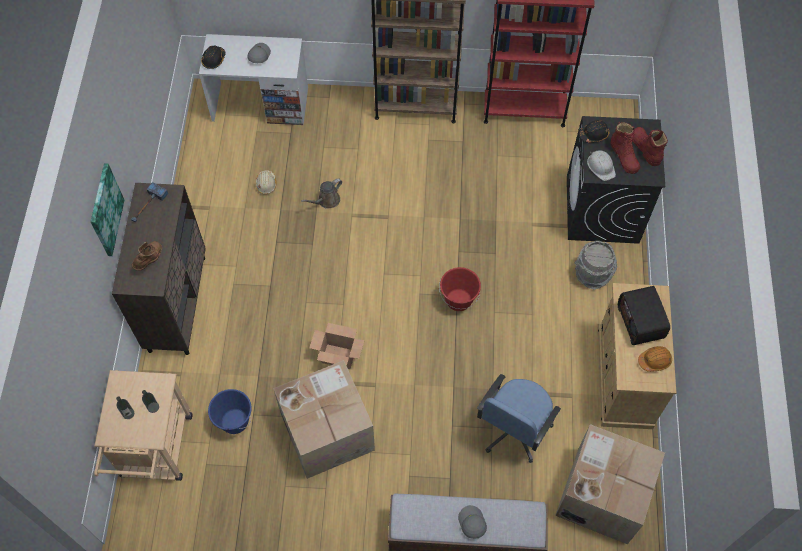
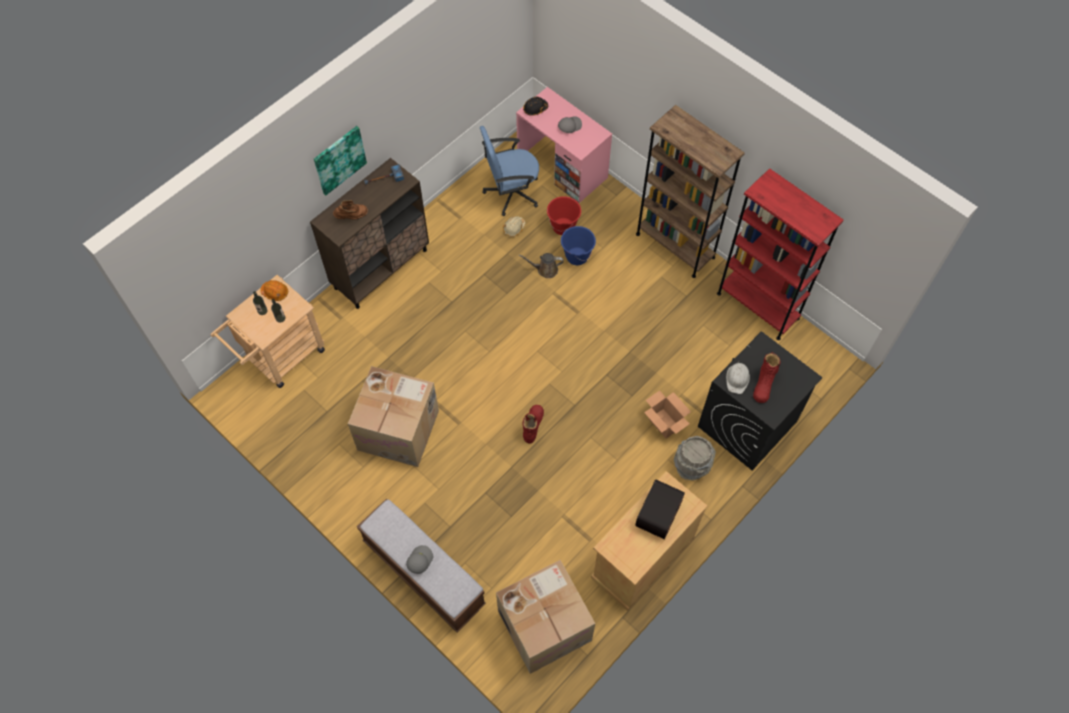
camera: 40 degrees right, 0 degrees up
white desk [199,34,308,125] -> pink desk [516,87,612,203]
blue bucket [208,389,252,434] -> blue bucket moved to [561,226,596,265]
cardboard box [310,323,365,369] -> cardboard box moved to [644,390,691,439]
red bucket [439,267,481,311] -> red bucket moved to [547,196,581,235]
blue office chair [477,374,561,463] -> blue office chair moved to [480,126,539,216]
black hard hat [579,120,609,143] -> none
red boot [632,127,668,166] -> red boot moved to [522,405,544,443]
orange hard hat [638,346,672,372] -> orange hard hat moved to [260,280,288,301]

